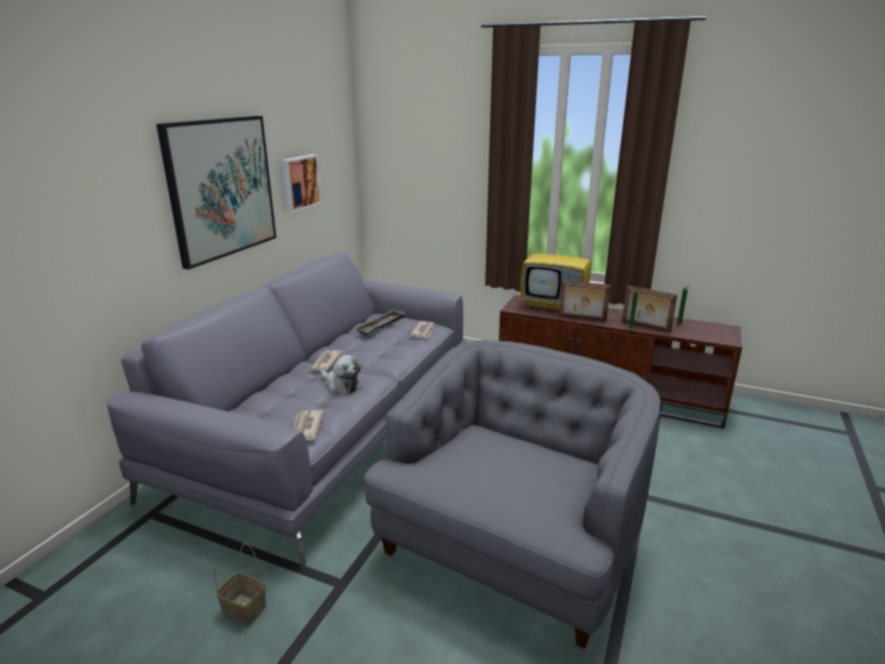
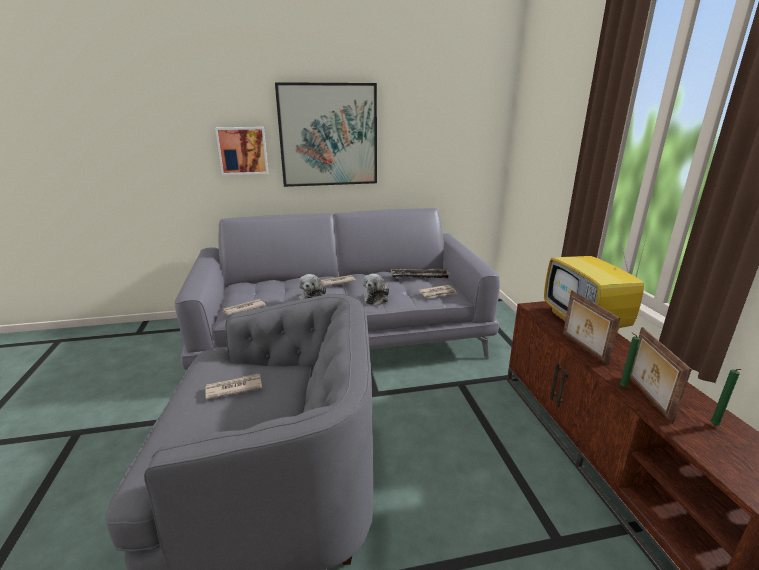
camera: 55 degrees right, 0 degrees up
basket [214,544,266,626] -> none
picture [282,154,322,213] -> picture moved to [215,127,268,175]
none -> newspaper [205,374,262,399]
none -> plush toy [363,274,390,306]

